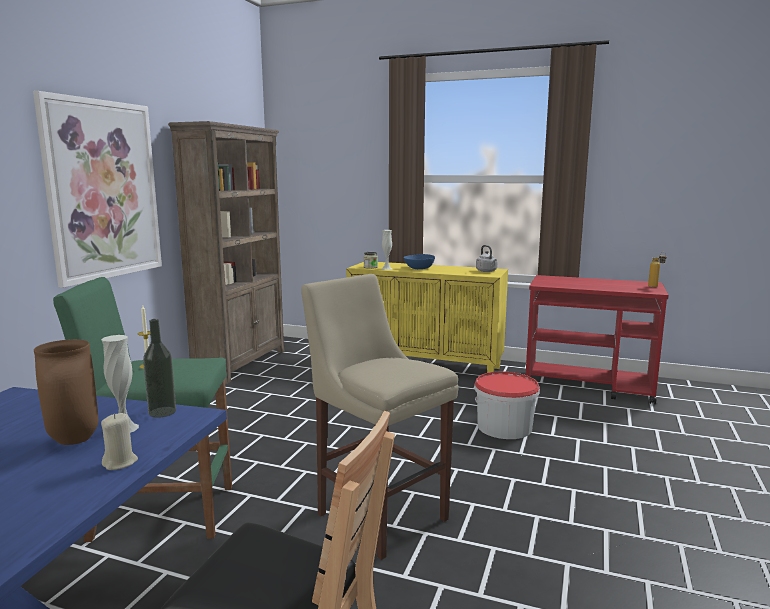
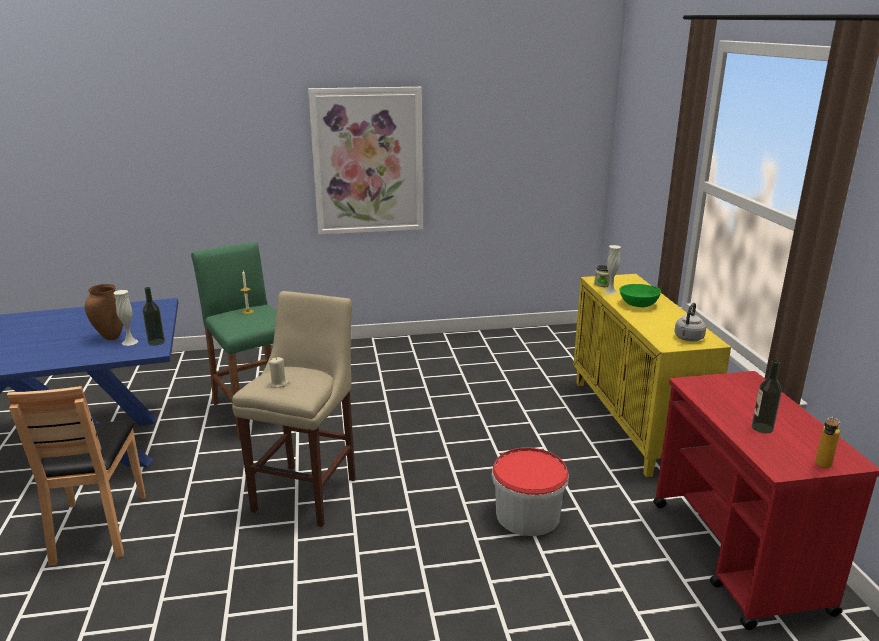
camera: 60 degrees right, 10 degrees up
beige candle [101,413,138,470] -> beige candle moved to [269,357,289,388]
brown bookcase [168,121,285,384] -> none
blue bowl [403,254,435,269] -> green bowl [620,284,661,307]
none -> bottle [752,360,782,434]

